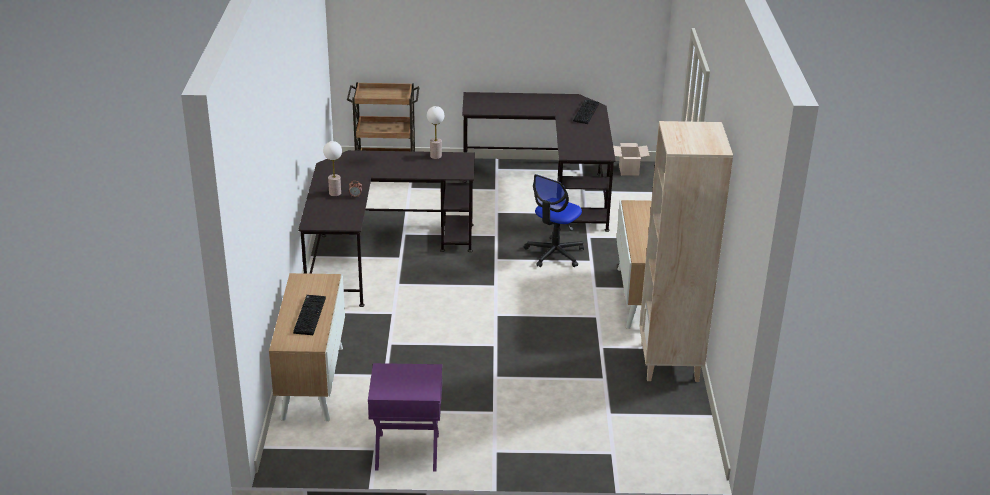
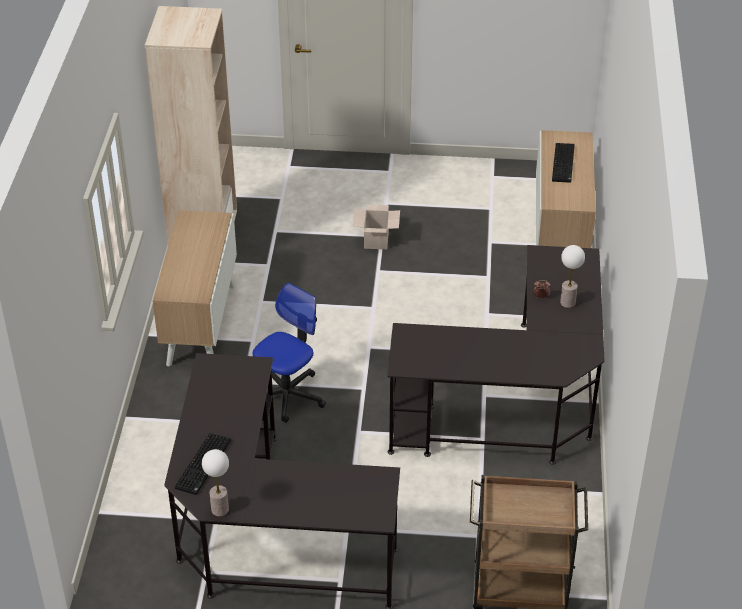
camera: 175 degrees left, 10 degrees up
purple nightstand [368,363,442,471] -> none
table lamp [427,106,444,159] -> table lamp moved to [202,449,229,516]
cardboard box [613,143,650,176] -> cardboard box moved to [353,204,400,250]

